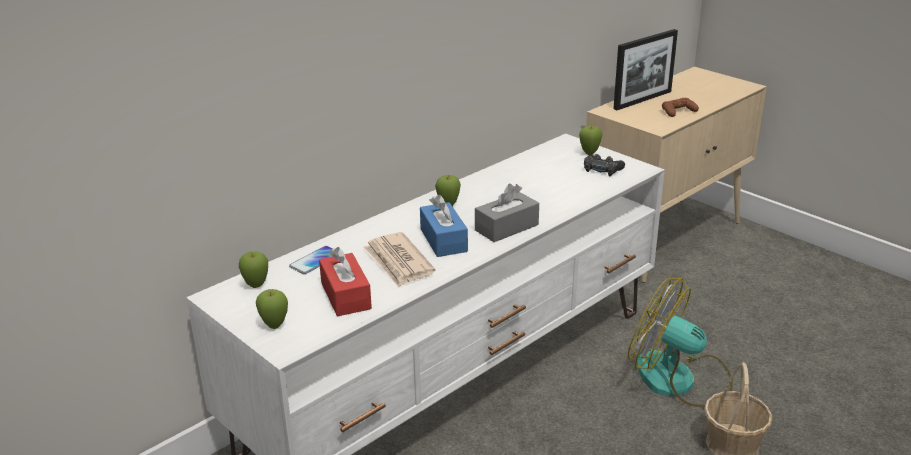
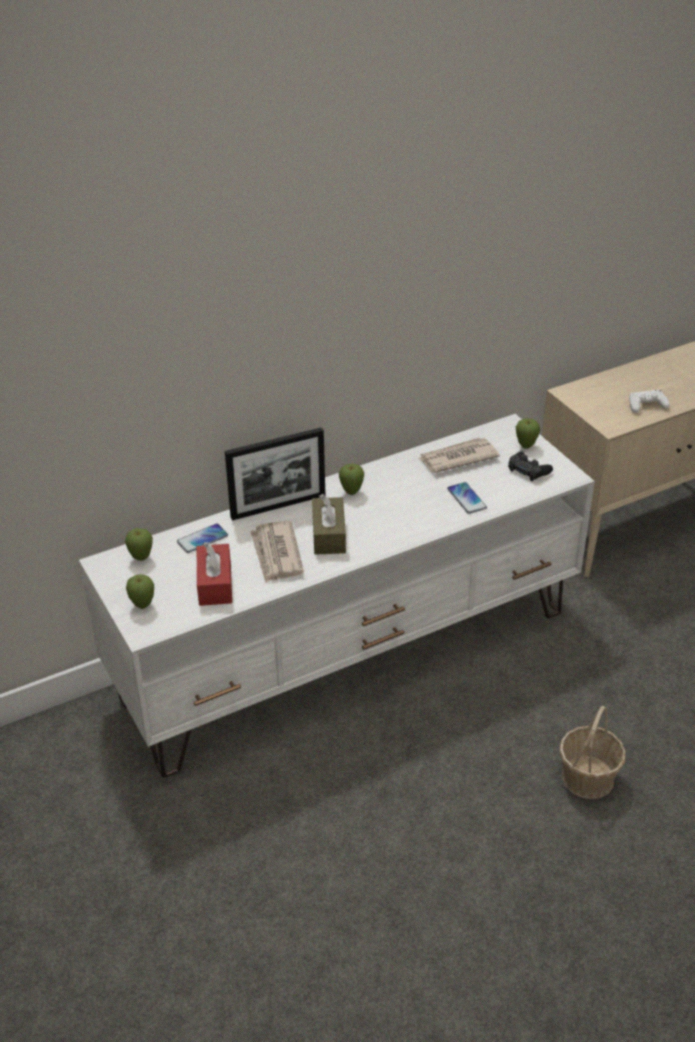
camera: 15 degrees right, 10 degrees up
blue tissue box [420,195,468,257] -> brown tissue box [312,494,346,555]
grey tissue box [475,184,539,242] -> none
picture frame [613,29,678,110] -> picture frame moved to [225,427,325,521]
fan [628,278,733,408] -> none
brown game controller [662,98,699,117] -> white game controller [629,390,670,413]
none -> newspaper [418,438,500,473]
none -> phone [447,482,487,514]

